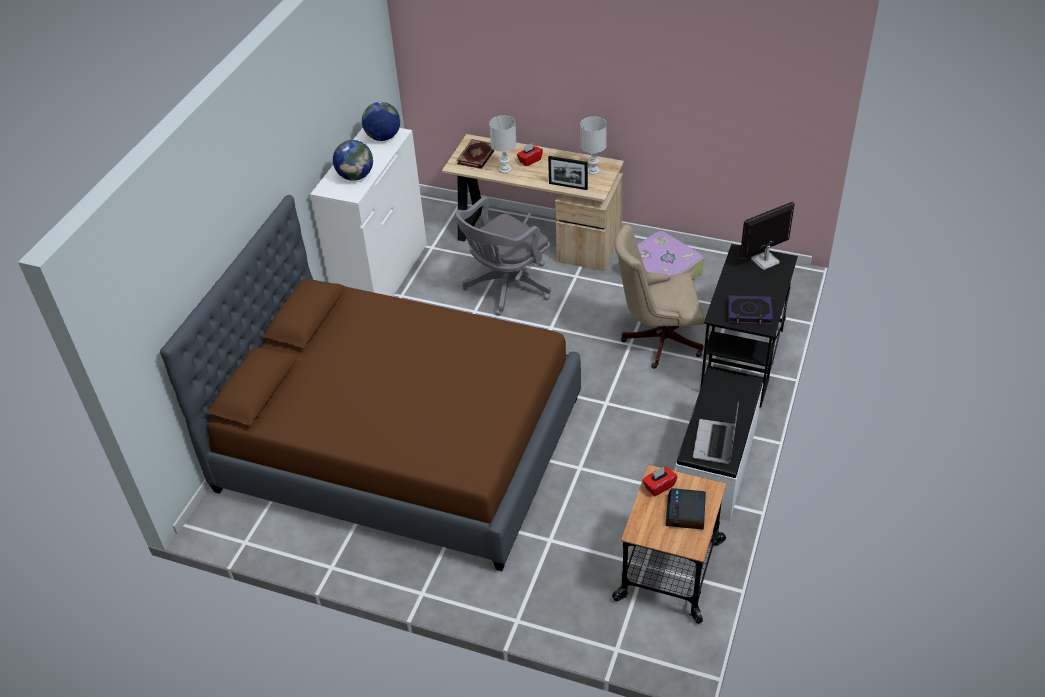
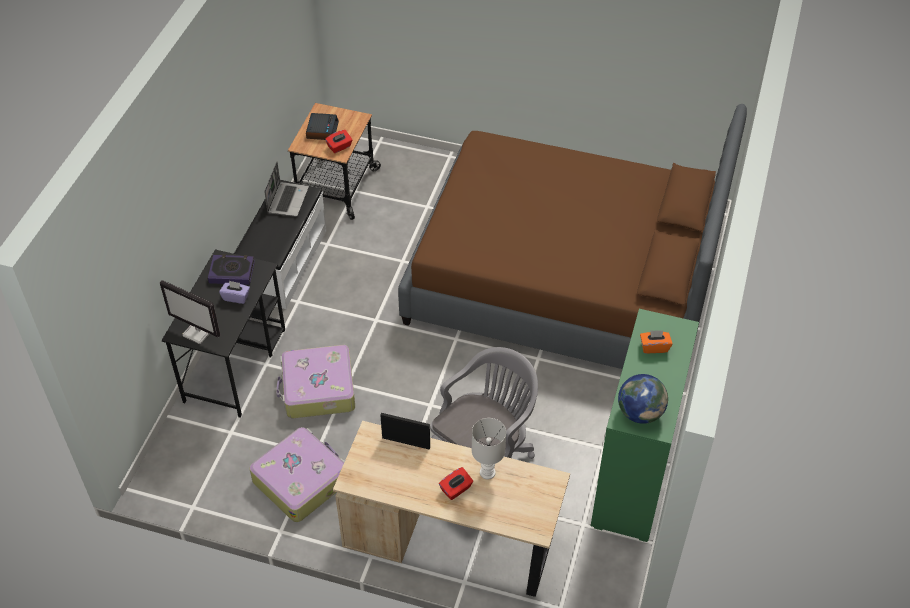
camera: 175 degrees right, 5 degrees up
white dresser [310,128,427,297] -> green dresser [591,309,699,542]
globe [333,140,373,181] -> orange tissue box [640,330,673,353]
book [457,139,495,169] -> none
white table lamp [580,116,607,175] -> none
beige office chair [614,225,704,369] -> suitcase [276,345,355,418]
monitor [740,202,795,270] -> monitor turned 60 degrees clockwise [160,280,221,344]
none -> purple tissue box [219,281,250,304]

